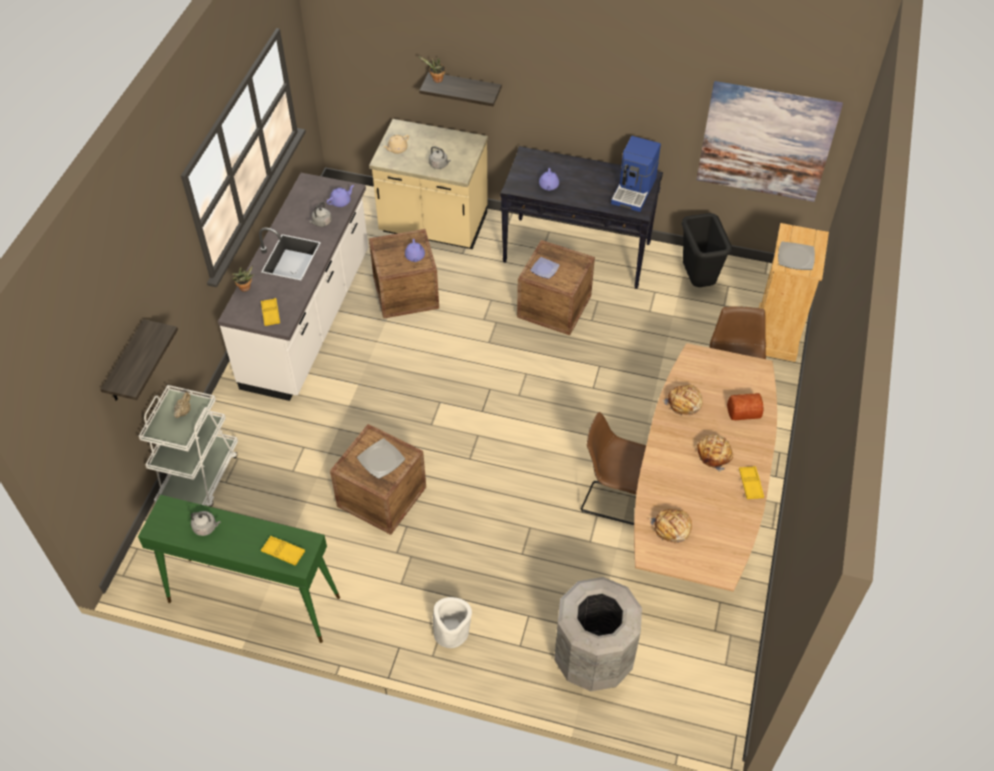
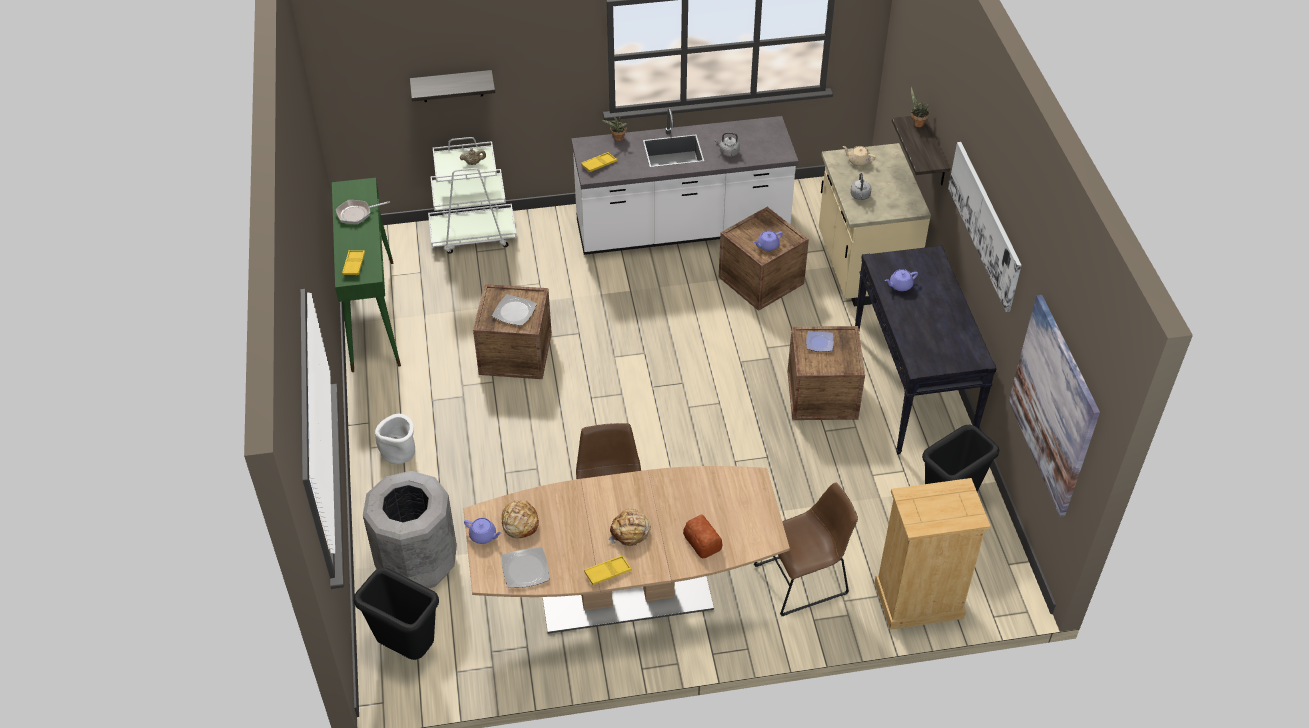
camera: 65 degrees right, 5 degrees down
grey kettle [191,511,220,536] -> frying pan [336,200,390,224]
purple teapot [327,185,354,207] -> purple teapot moved to [464,518,502,544]
coffee machine [611,136,661,212] -> none
bread [662,385,703,416] -> none
plate [778,242,815,270] -> plate moved to [502,547,549,588]
none -> black trash can [354,568,439,660]
none -> picture [948,142,1022,312]

